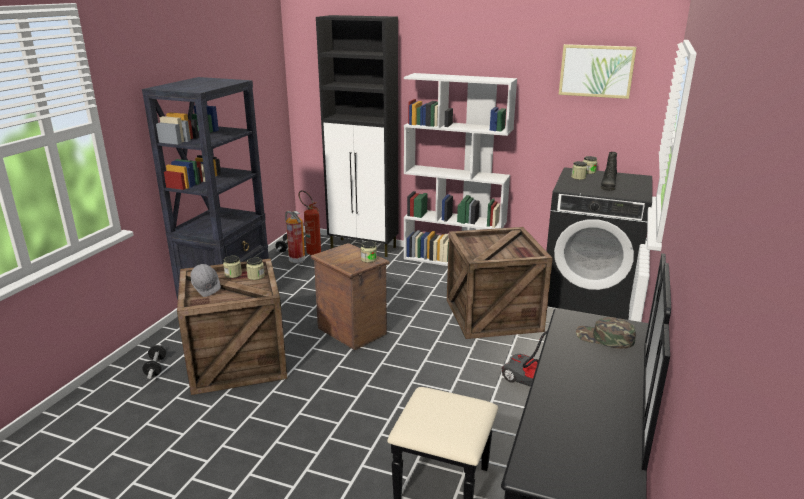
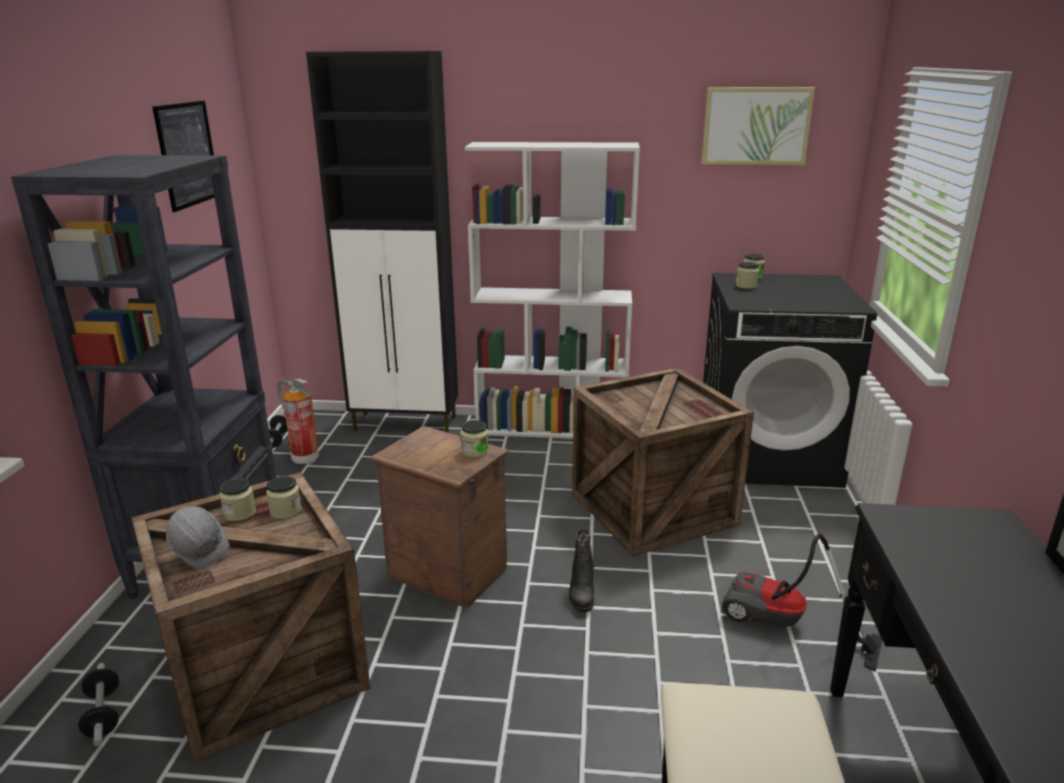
camera: 15 degrees left, 0 degrees up
fire extinguisher [298,190,321,255] -> none
green cap [576,317,636,349] -> none
black boot [601,152,617,190] -> black boot moved to [569,528,594,613]
none -> picture [152,101,215,212]

